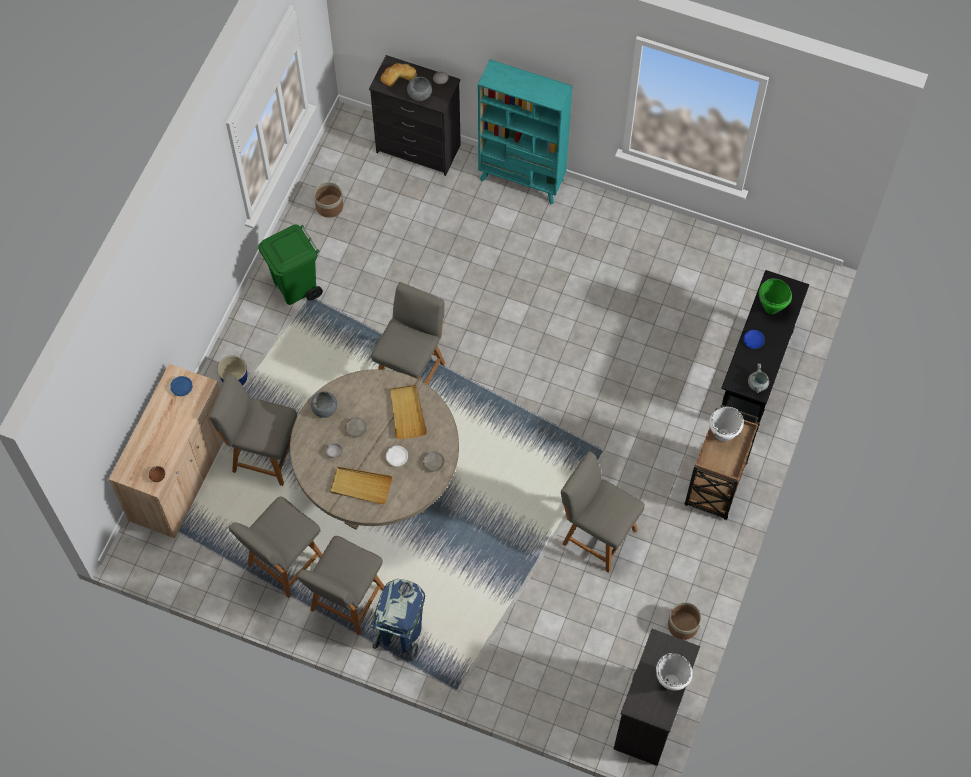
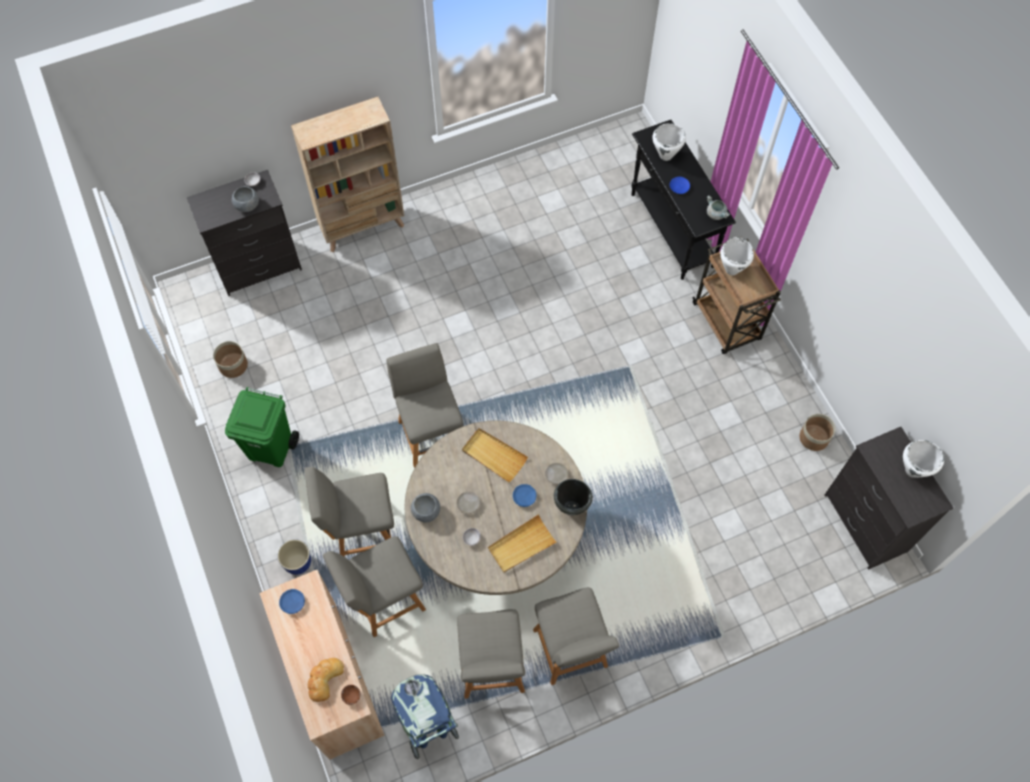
camera: 45 degrees left, 0 degrees up
blue trash can [370,579,425,661] -> blue trash can moved to [391,674,459,759]
bread [381,63,417,87] -> bread moved to [308,658,344,702]
white plate [386,446,408,466] -> blue plate [513,484,537,507]
turquoise bookcase [478,59,572,204] -> beige bookcase [291,96,404,252]
grey chair [561,451,645,573] -> grey chair moved to [305,467,394,557]
green cooking pot [759,278,792,314] -> white cooking pot [652,123,686,161]
none -> black cooking pot [554,479,593,515]

